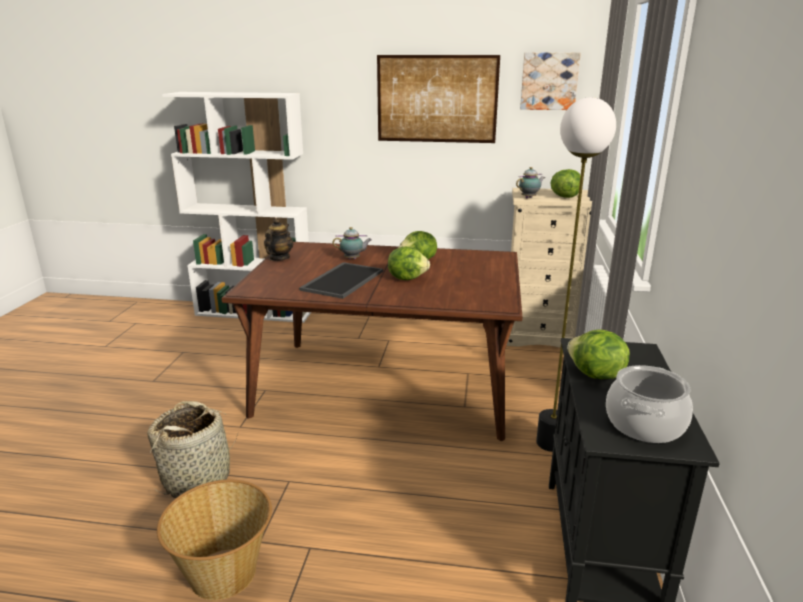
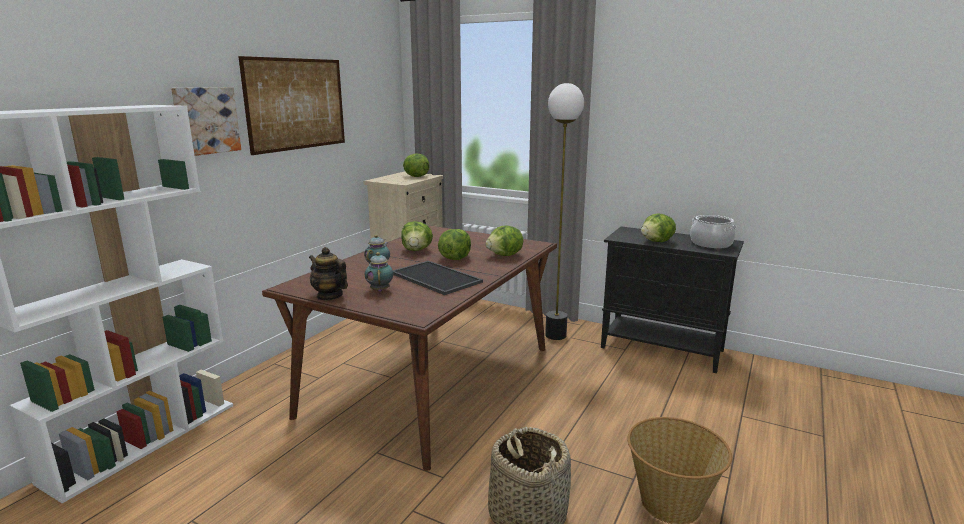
camera: 70 degrees left, 5 degrees down
teapot [516,167,545,198] -> teapot moved to [365,252,394,292]
picture [520,52,581,110] -> picture moved to [171,87,241,156]
none -> lettuce [485,226,523,256]

